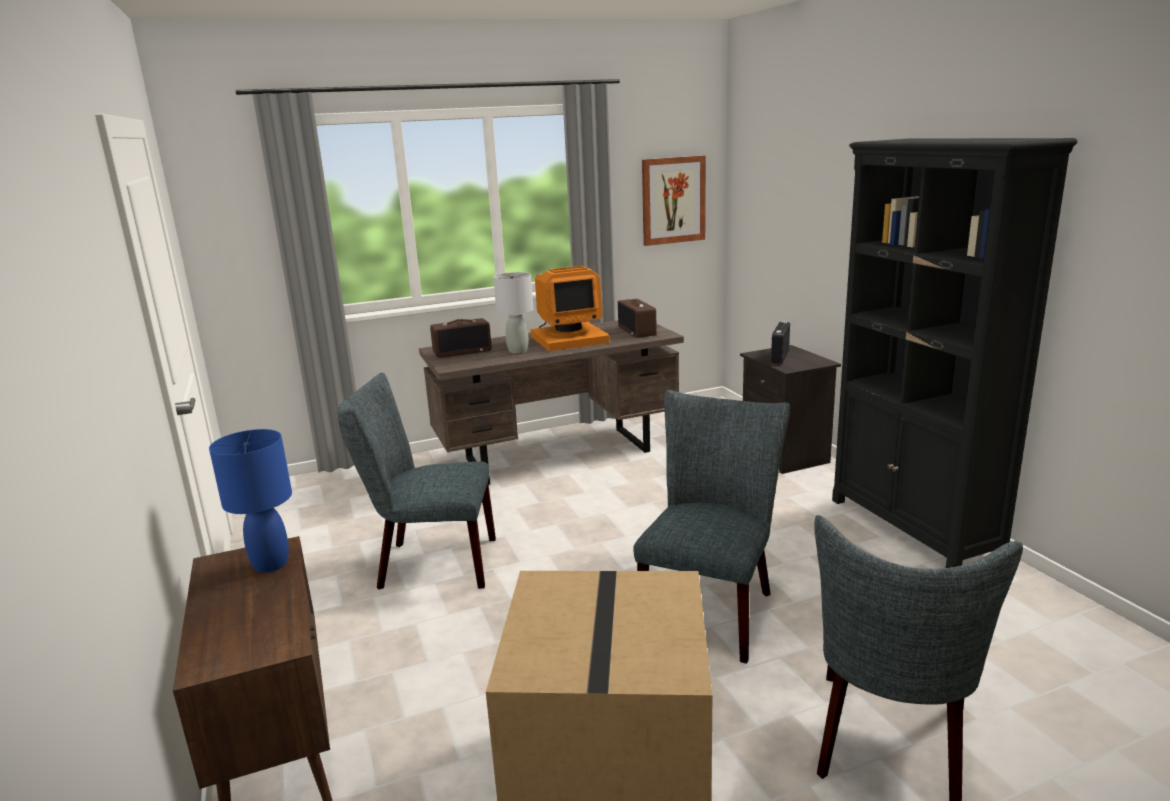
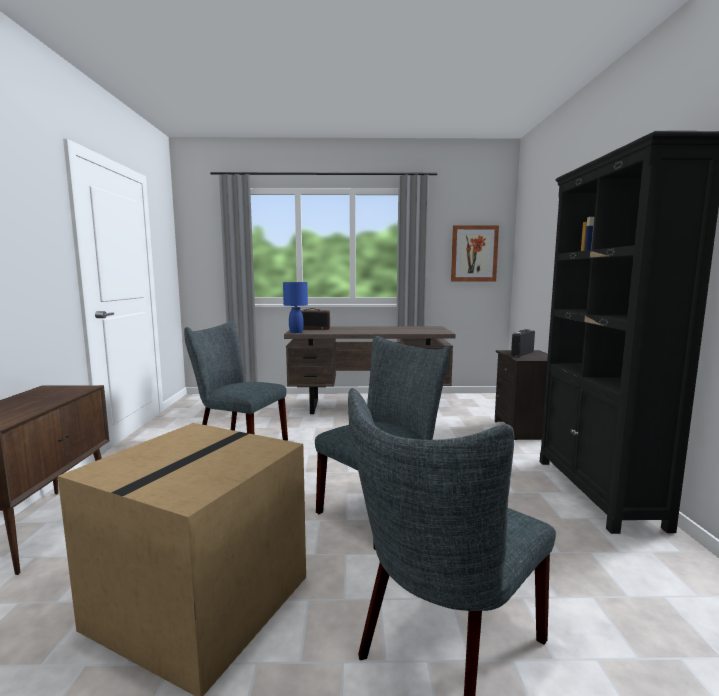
camera: 20 degrees right, 10 degrees down
blue table lamp [209,429,292,573] -> blue table lamp moved to [283,282,308,333]
grey table lamp [494,272,533,354] -> none
monitor [530,266,610,351] -> none
radio [618,299,657,338] -> none

